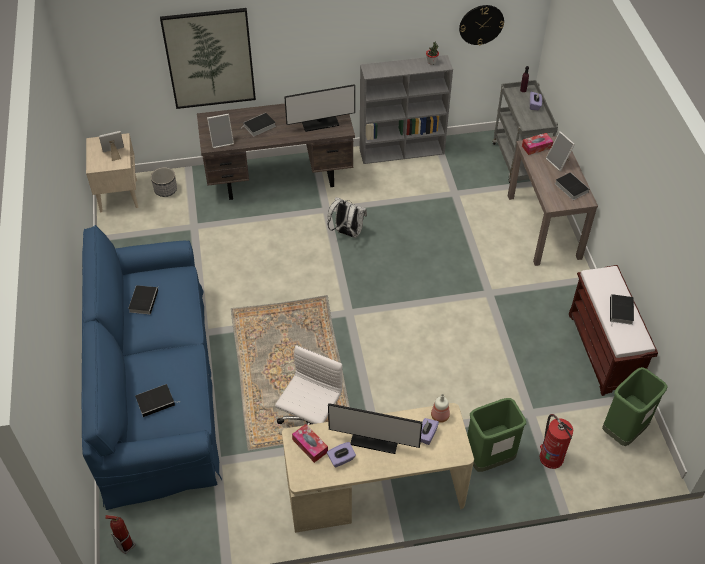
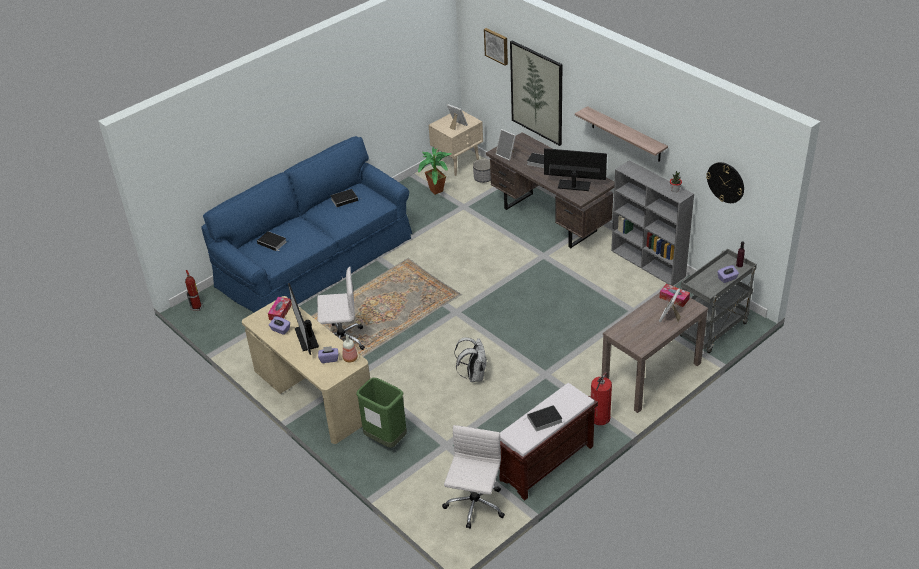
camera: 60 degrees right, 10 degrees down
monitor [284,84,355,132] -> monitor turned 150 degrees clockwise [544,148,607,191]
white backpack [328,197,367,238] -> white backpack moved to [454,337,487,382]
fire extinguisher [540,414,573,469] -> fire extinguisher moved to [591,372,612,425]
book [555,172,589,200] -> none
green trash can [602,367,668,446] -> white office chair [442,425,505,529]
none -> potted plant [418,147,452,195]
none -> picture [484,28,508,66]
none -> shelf [575,106,668,162]

